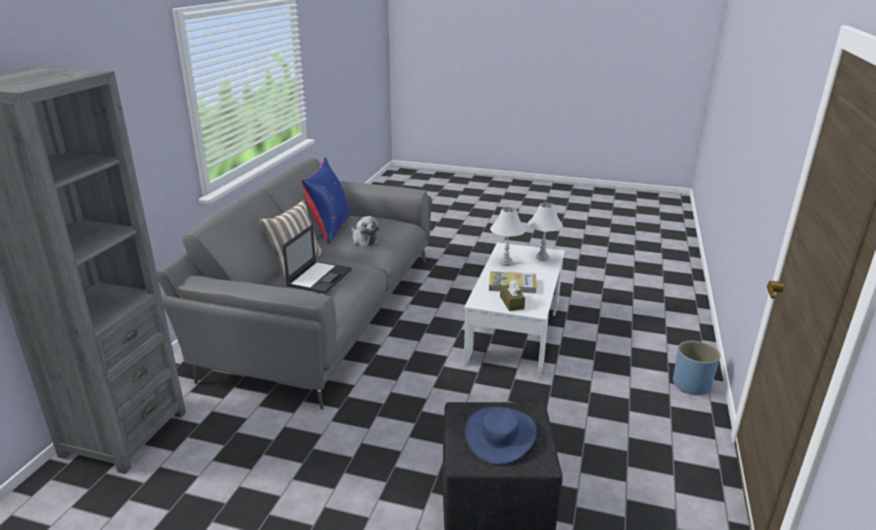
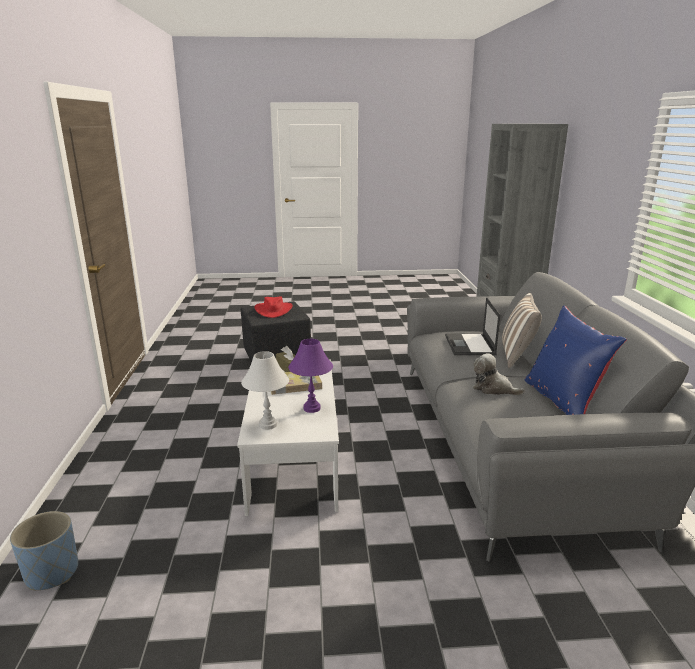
camera: 160 degrees right, 5 degrees down
blue hat [465,407,537,465] -> red hat [255,297,292,318]
white table lamp [490,207,526,266] -> purple table lamp [288,339,333,413]
blue planter [673,341,720,395] -> blue planter moved to [10,511,78,590]

